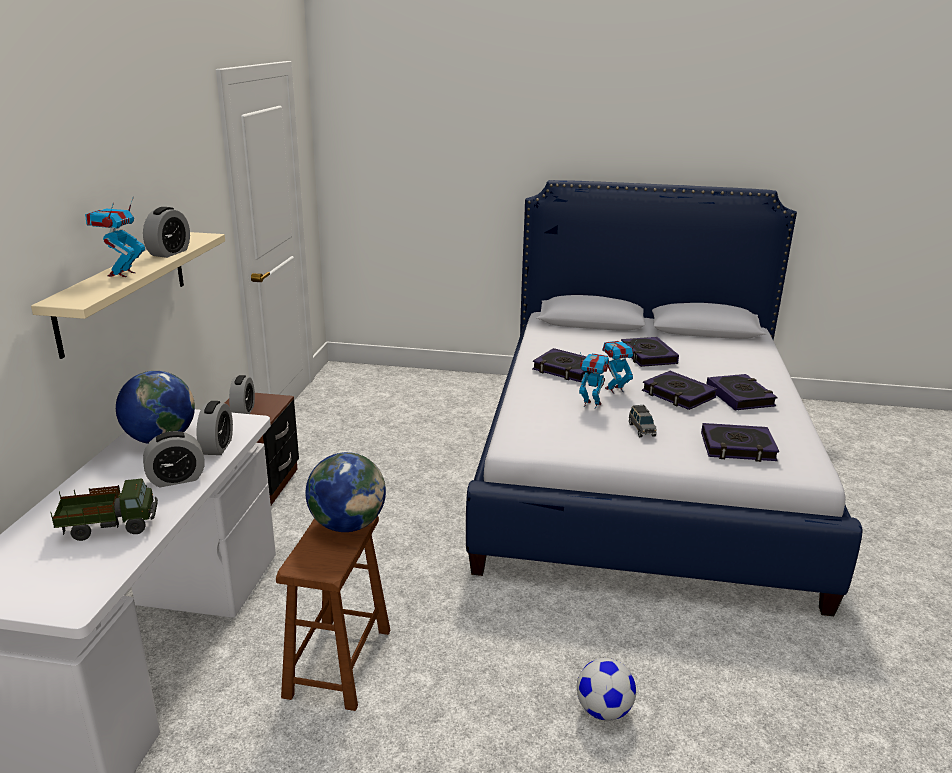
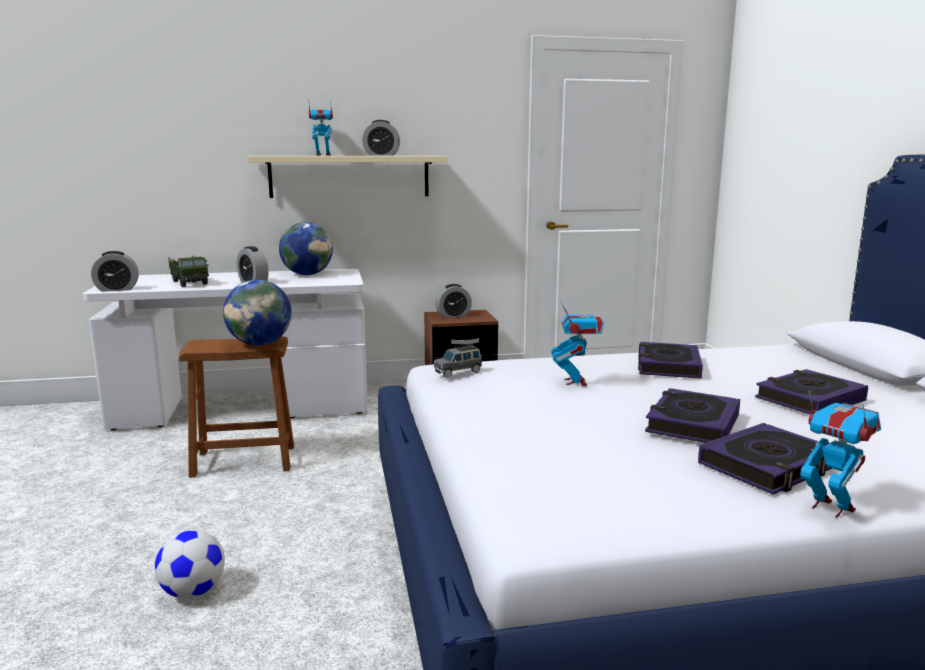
camera: 70 degrees right, 10 degrees down
alarm clock [197,401,233,455] -> alarm clock moved to [91,251,139,292]
toy robot [602,340,637,394] -> toy robot moved to [800,391,881,518]
grey toy car [629,405,657,437] -> grey toy car moved to [434,344,482,378]
book [701,423,779,462] -> none

